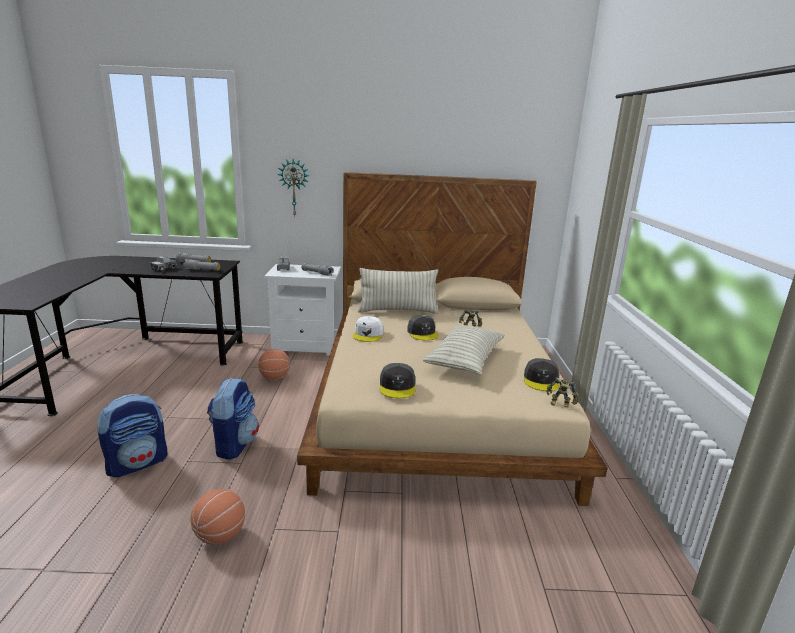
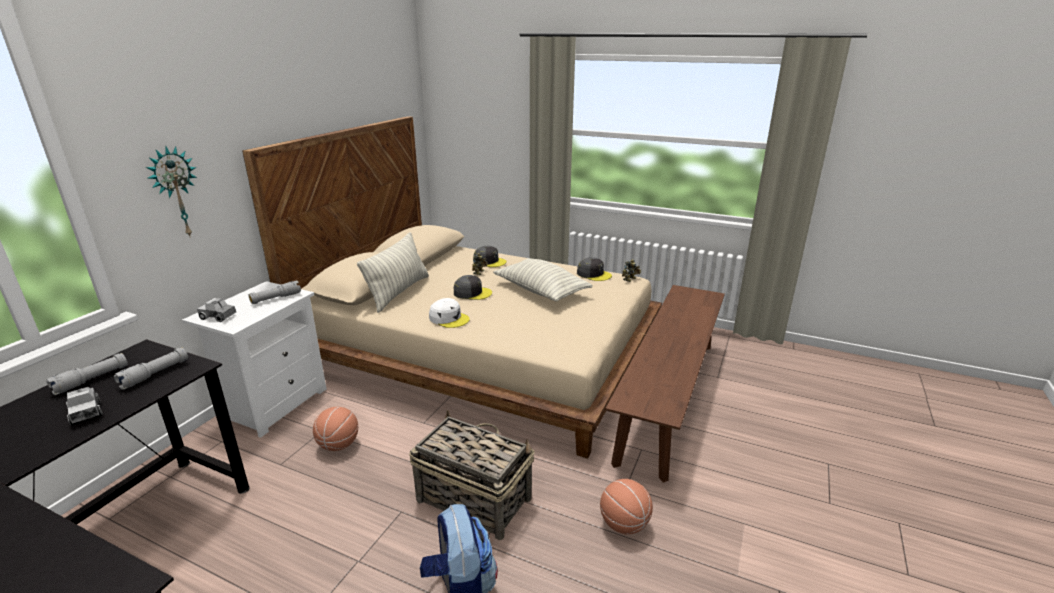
camera: 65 degrees left, 5 degrees up
backpack [207,378,259,460] -> basket [409,410,534,540]
grey cap [380,363,415,398] -> grey cap moved to [473,246,507,267]
none -> brown bench [605,285,725,483]

